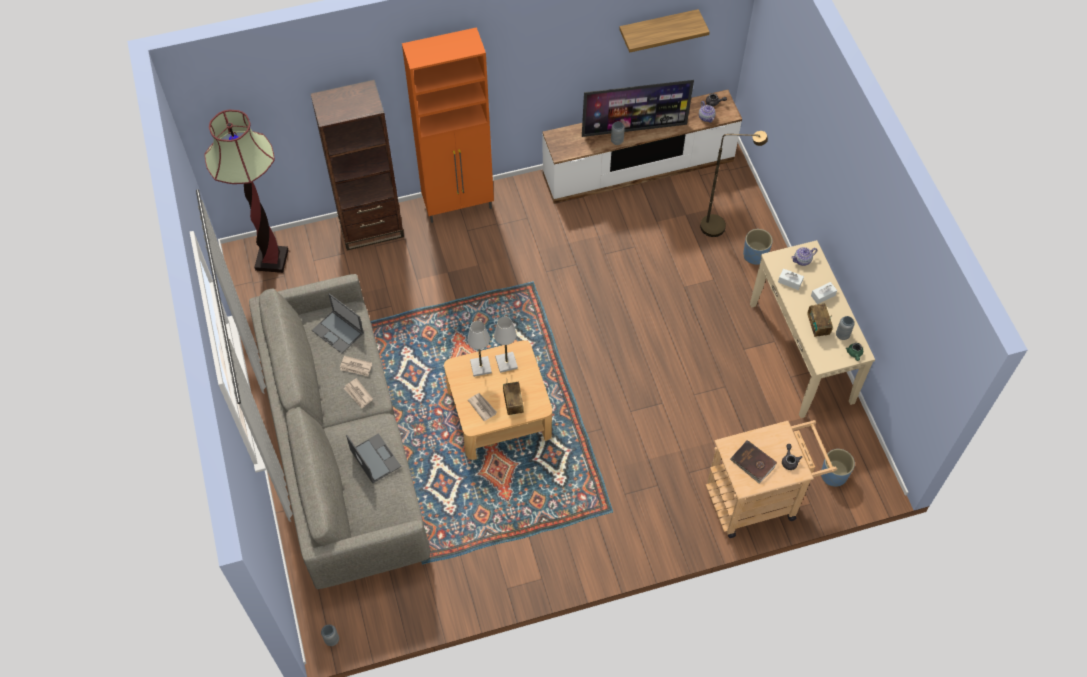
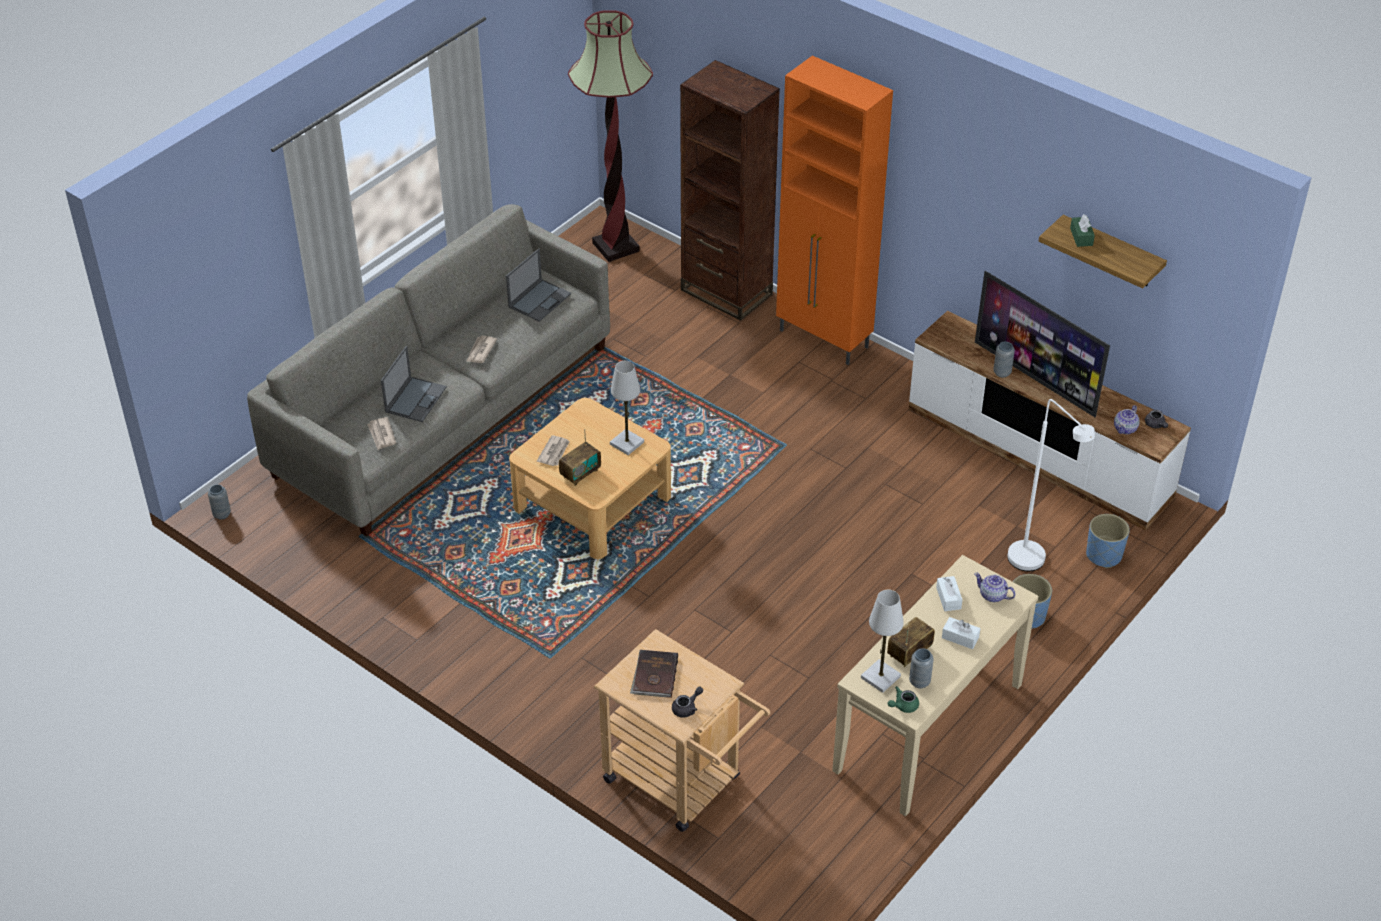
camera: 55 degrees right, 15 degrees down
laptop [312,293,364,354] -> laptop turned 150 degrees counterclockwise [506,248,571,322]
newspaper [340,356,372,376] -> newspaper moved to [367,417,396,450]
white table lamp [467,321,492,377] -> white table lamp moved to [861,590,904,693]
brown floor lamp [700,131,768,237] -> white floor lamp [1007,399,1095,571]
blue planter [821,449,855,487] -> blue planter moved to [1086,514,1130,568]
none -> green tissue box [1070,215,1095,247]

